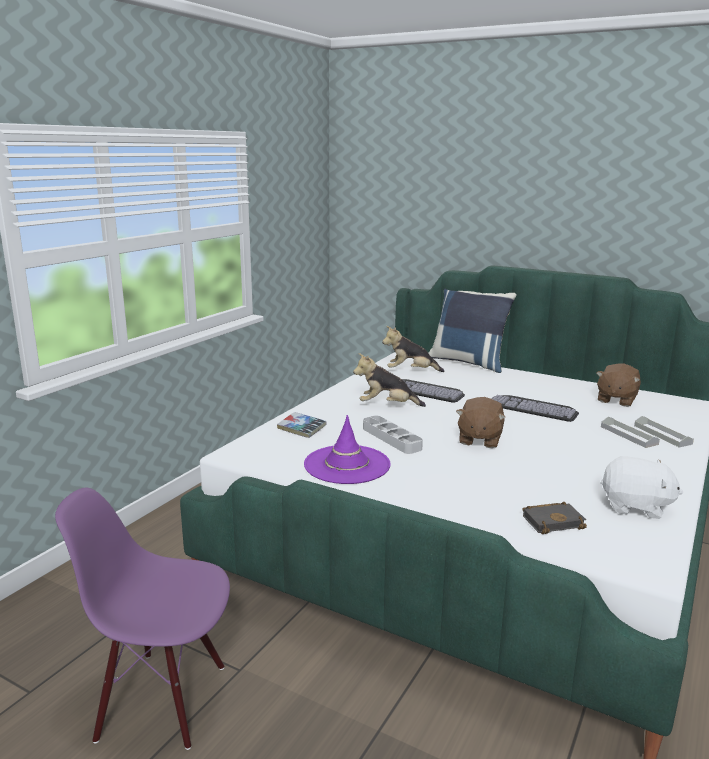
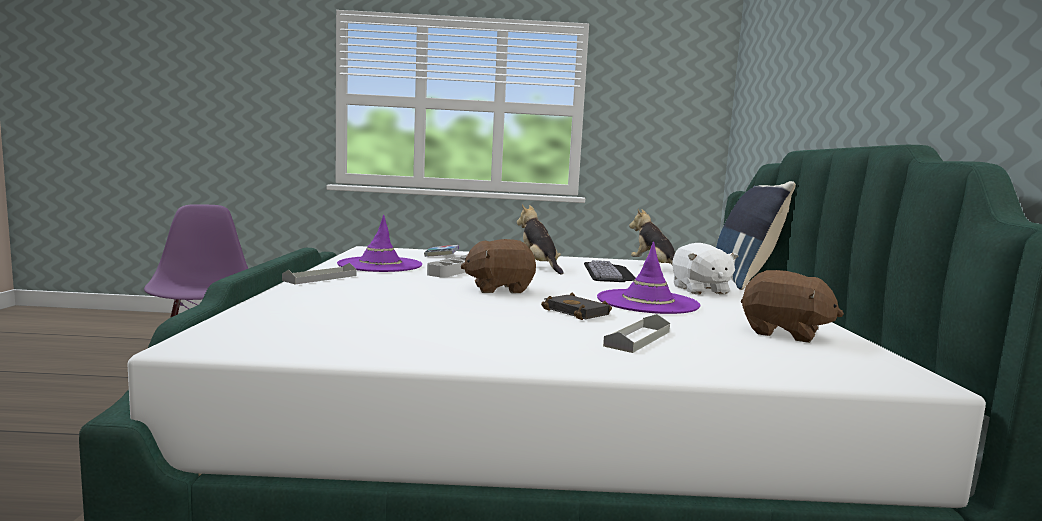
camera: 60 degrees right, 10 degrees down
keyboard [491,395,579,422] -> purple hat [597,242,700,314]
black book [522,501,587,534] -> black book moved to [541,293,612,320]
brown plush toy [597,364,641,407] -> brown plush toy turned 150 degrees counterclockwise [741,270,844,343]
white plush toy [601,456,683,519] -> white plush toy moved to [672,243,738,295]
grey tray [634,416,694,447] -> grey tray moved to [282,263,356,285]

